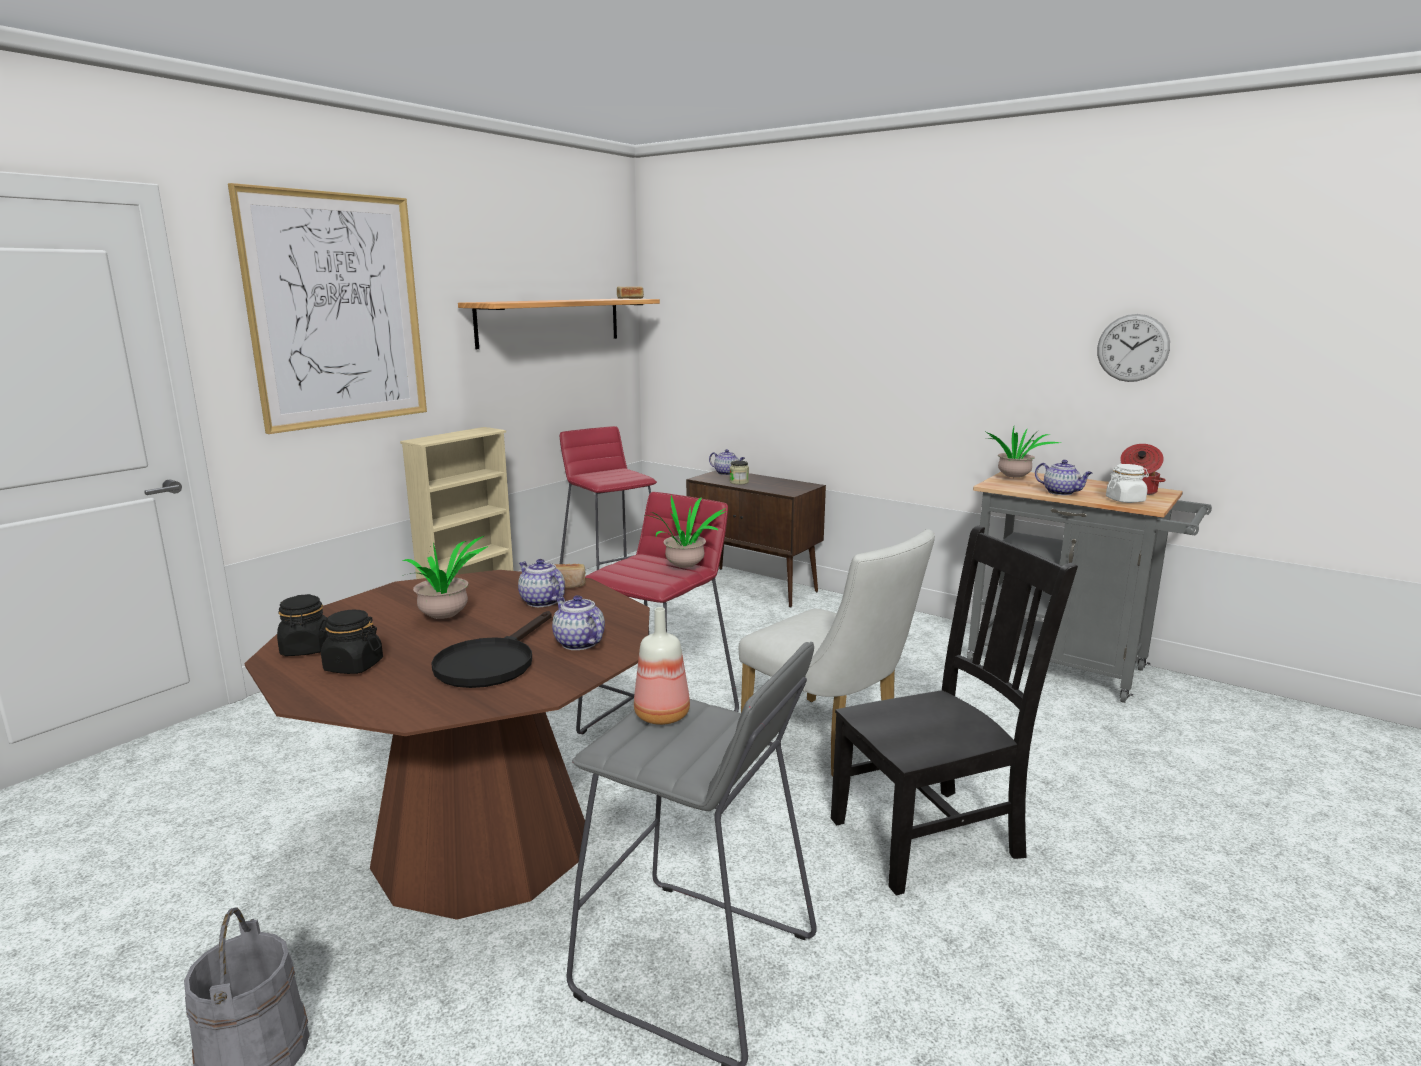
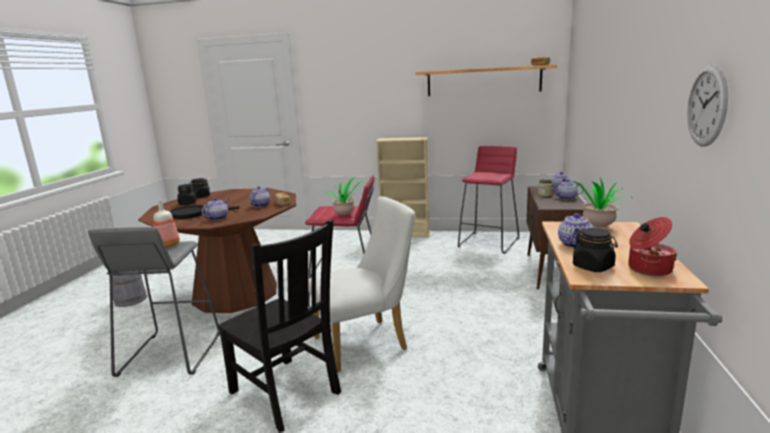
camera: 65 degrees right, 0 degrees up
picture [228,183,427,434] -> none
potted plant [402,536,488,619] -> none
white chair [739,529,935,776] -> white chair turned 135 degrees counterclockwise [308,196,415,372]
white jar [1106,464,1149,503] -> black jar [573,228,618,272]
none -> teapot [551,179,584,200]

